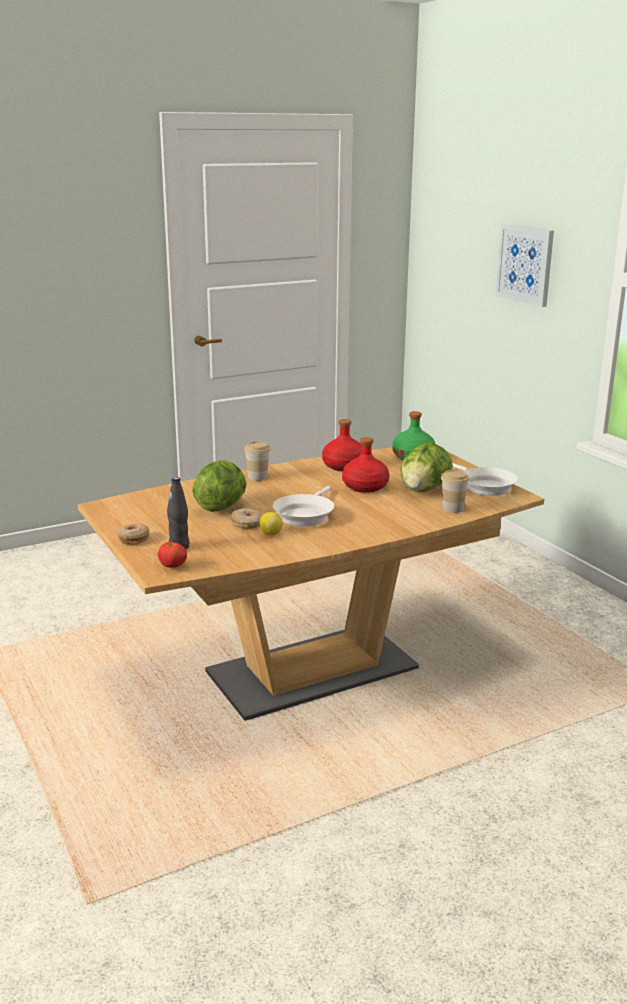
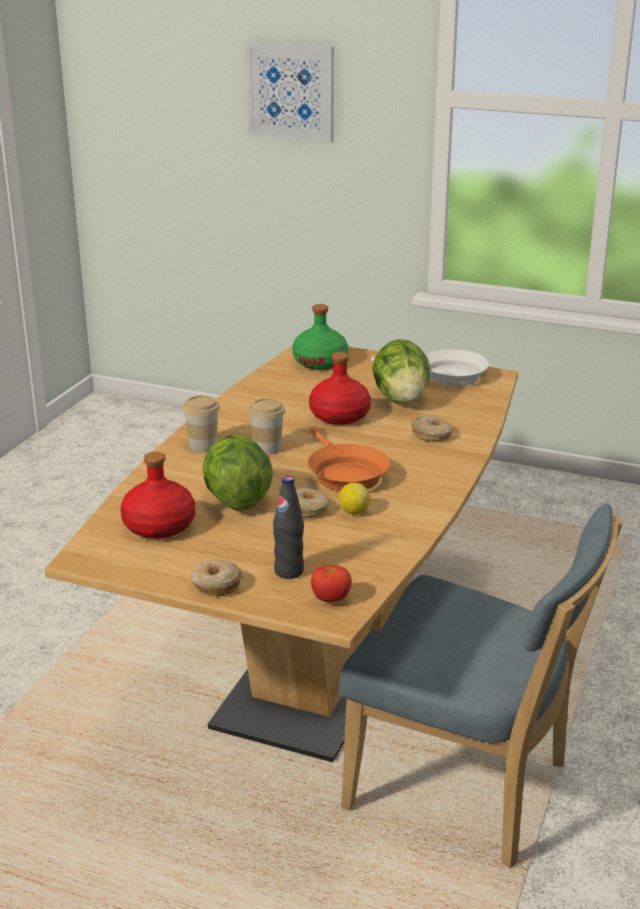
camera: 40 degrees left, 5 degrees up
white frying pan [273,486,334,526] -> orange frying pan [308,428,390,492]
red bottle [322,419,361,471] -> red bottle moved to [120,451,195,539]
cup [441,470,469,513] -> cup moved to [248,398,285,455]
none -> blue chair [339,503,623,868]
none -> donut [411,416,452,442]

